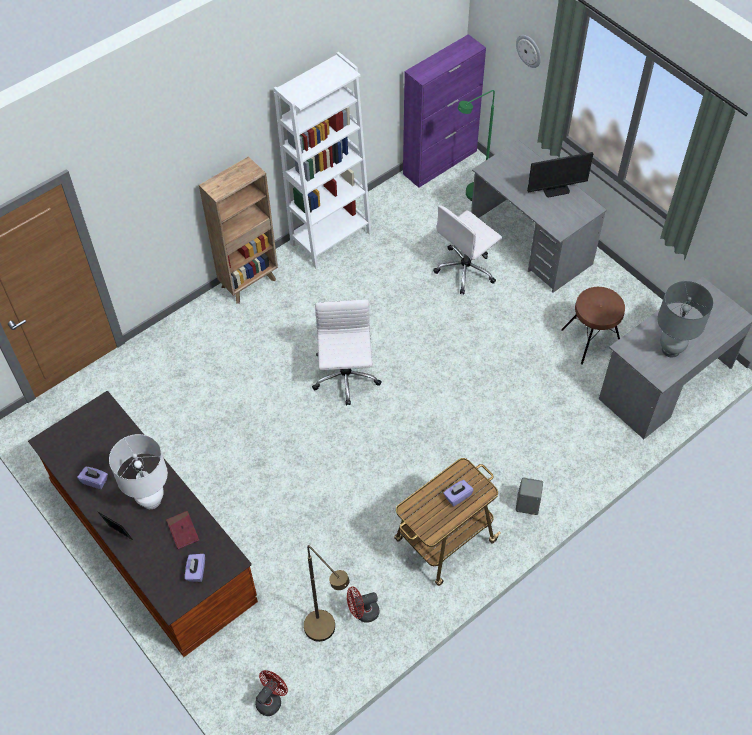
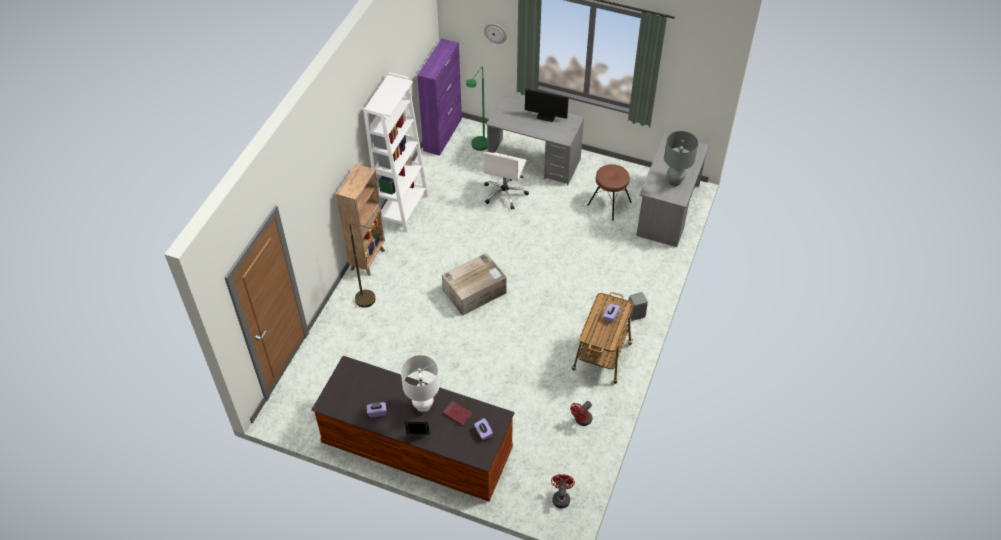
camera: 30 degrees left, 5 degrees down
brown floor lamp [304,545,349,642] -> brown floor lamp moved to [350,223,383,308]
white office chair [312,300,382,405] -> cardboard box [442,253,507,316]
monitor [527,152,593,197] -> monitor turned 60 degrees clockwise [525,89,569,122]

